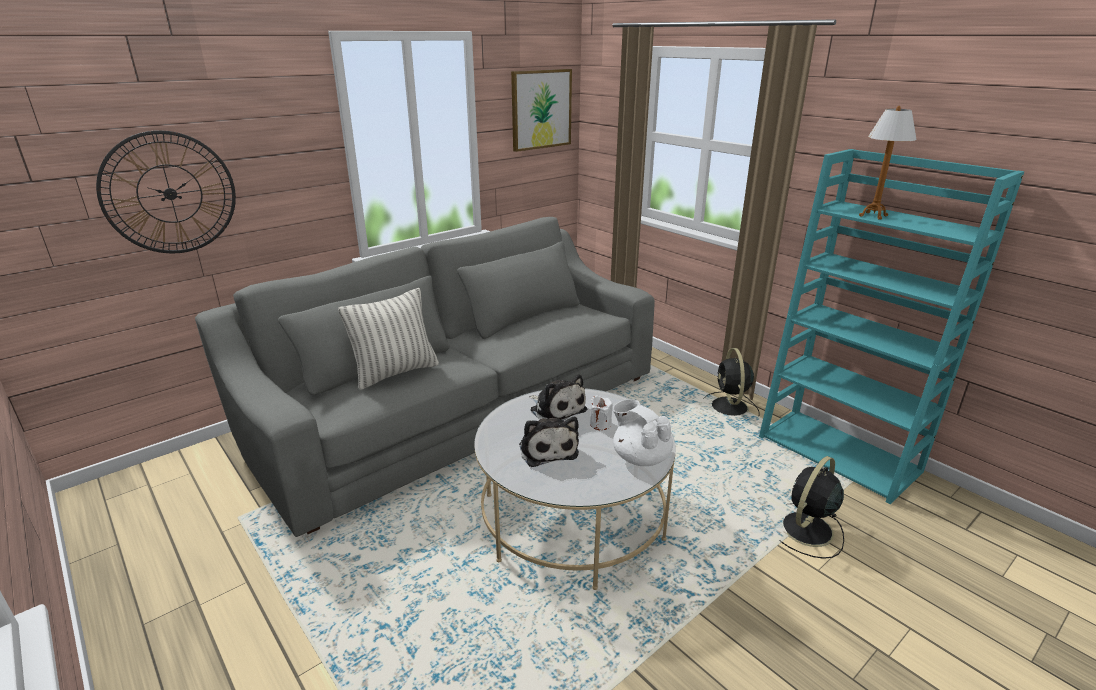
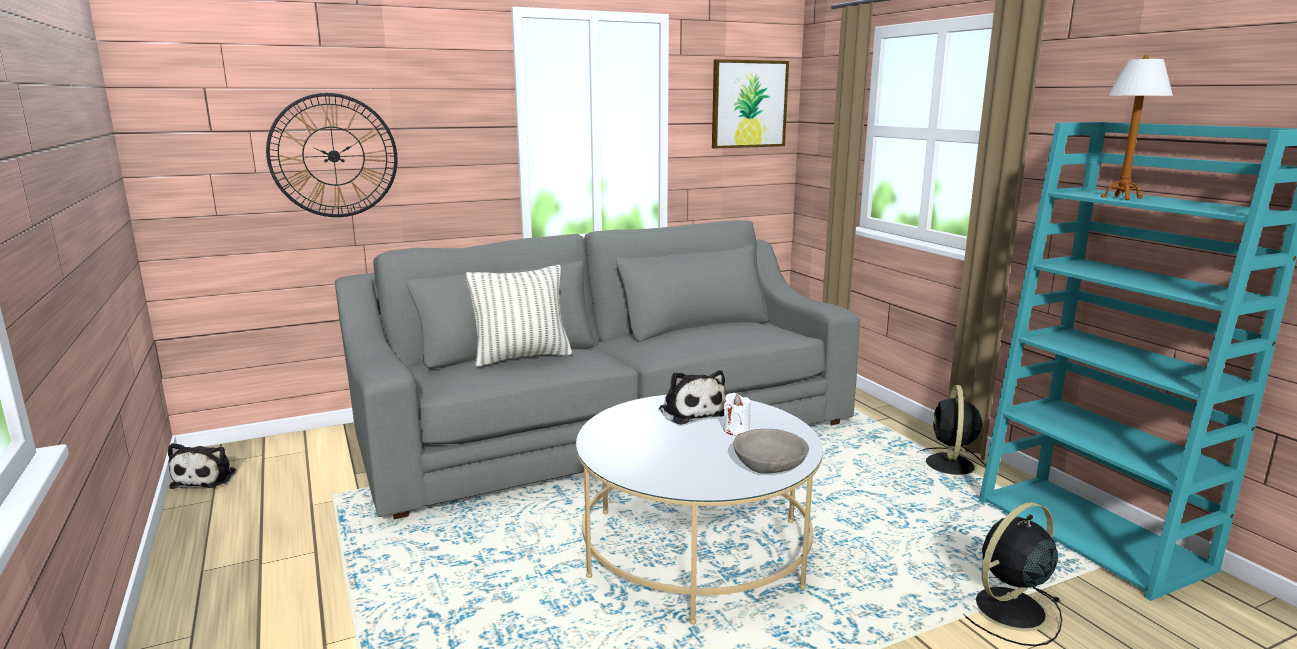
camera: 15 degrees right, 10 degrees down
plush toy [519,417,579,467] -> plush toy moved to [168,443,236,489]
white teapot [613,399,673,466] -> grey bowl [733,429,809,473]

